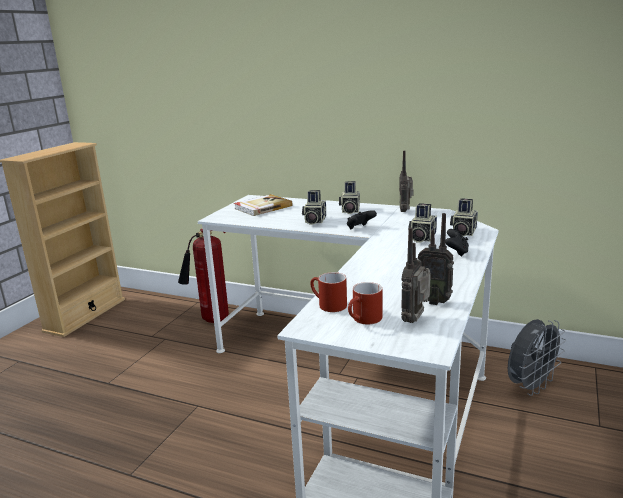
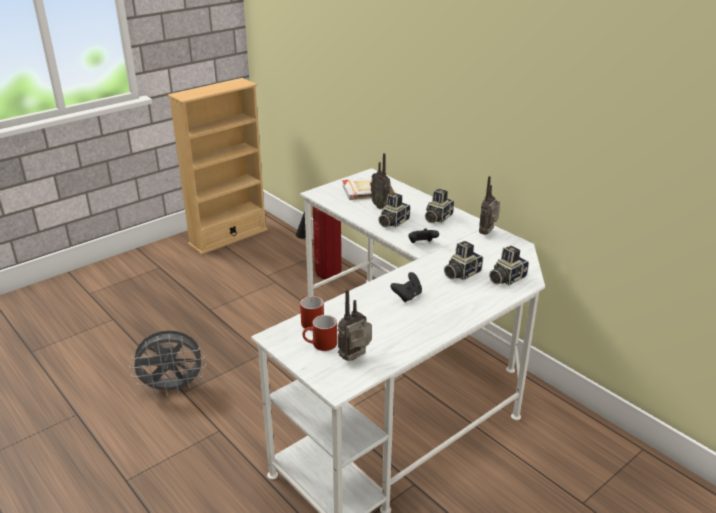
camera: 25 degrees right, 10 degrees up
radio [418,213,454,305] -> radio moved to [370,153,392,209]
black game controller [445,229,469,256] -> black game controller moved to [390,272,422,302]
grey fan [508,319,566,396] -> grey fan moved to [129,330,206,396]

